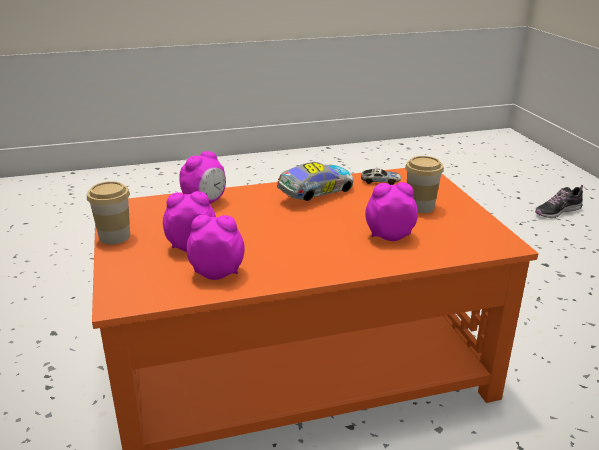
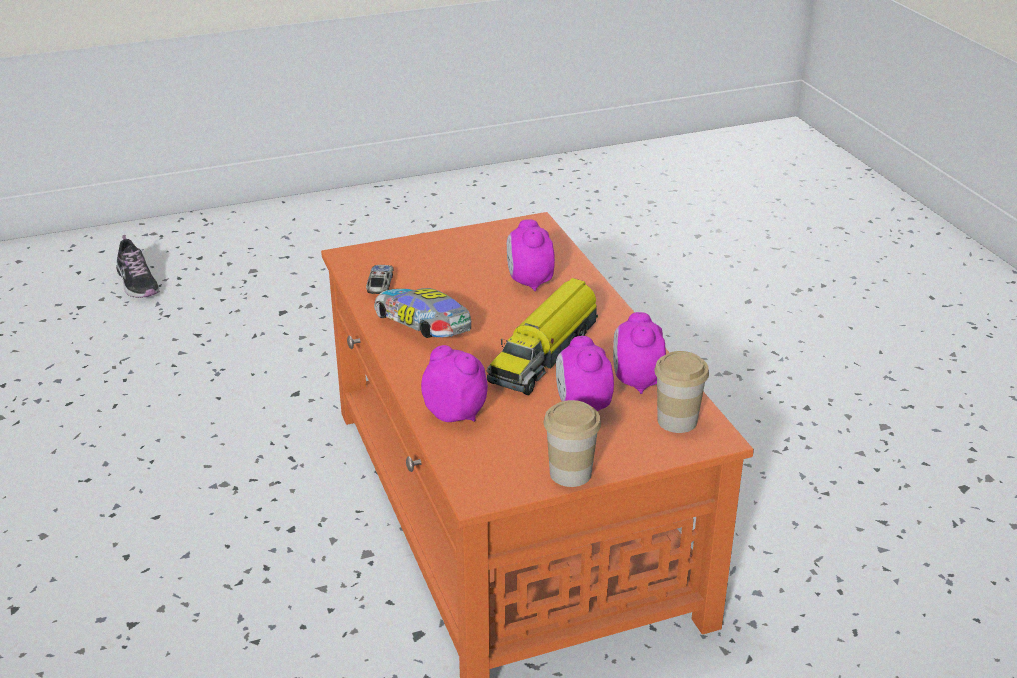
camera: 95 degrees left, 5 degrees up
cup [405,156,444,213] -> cup moved to [654,351,709,433]
none -> toy truck [486,278,598,395]

